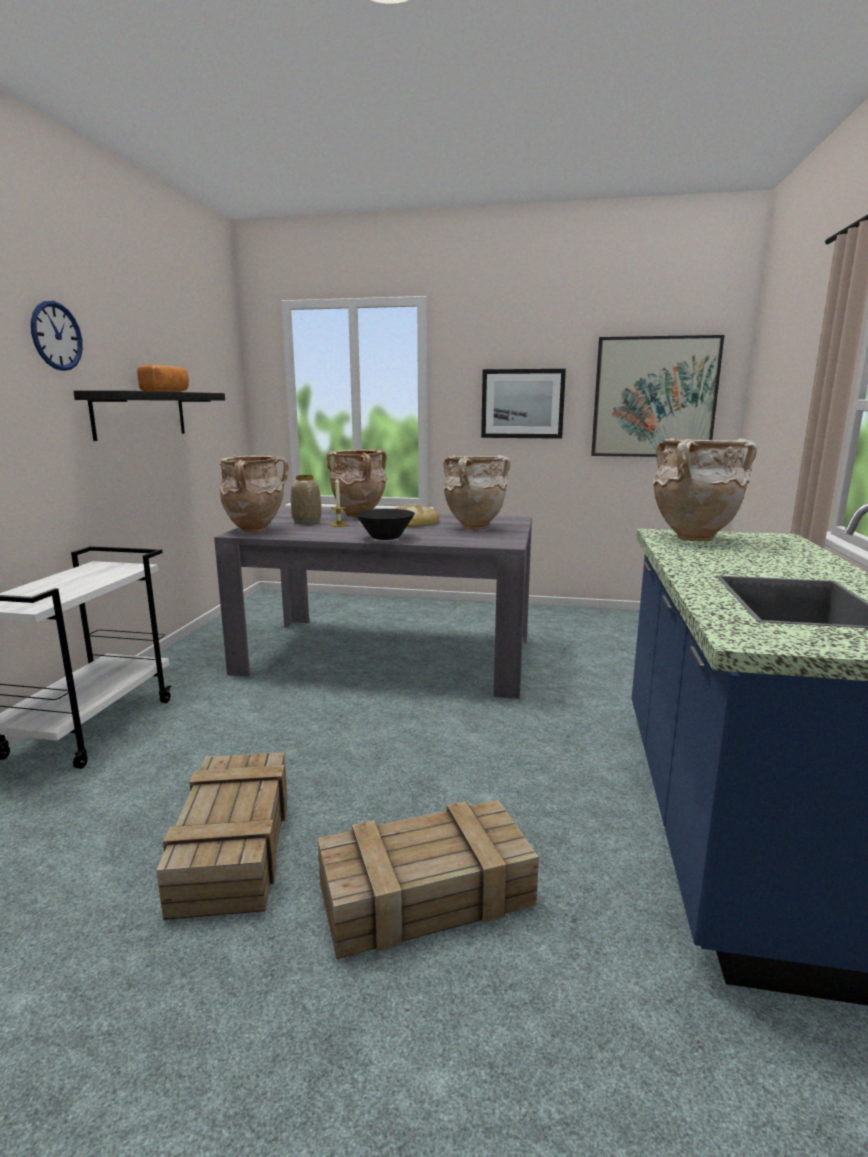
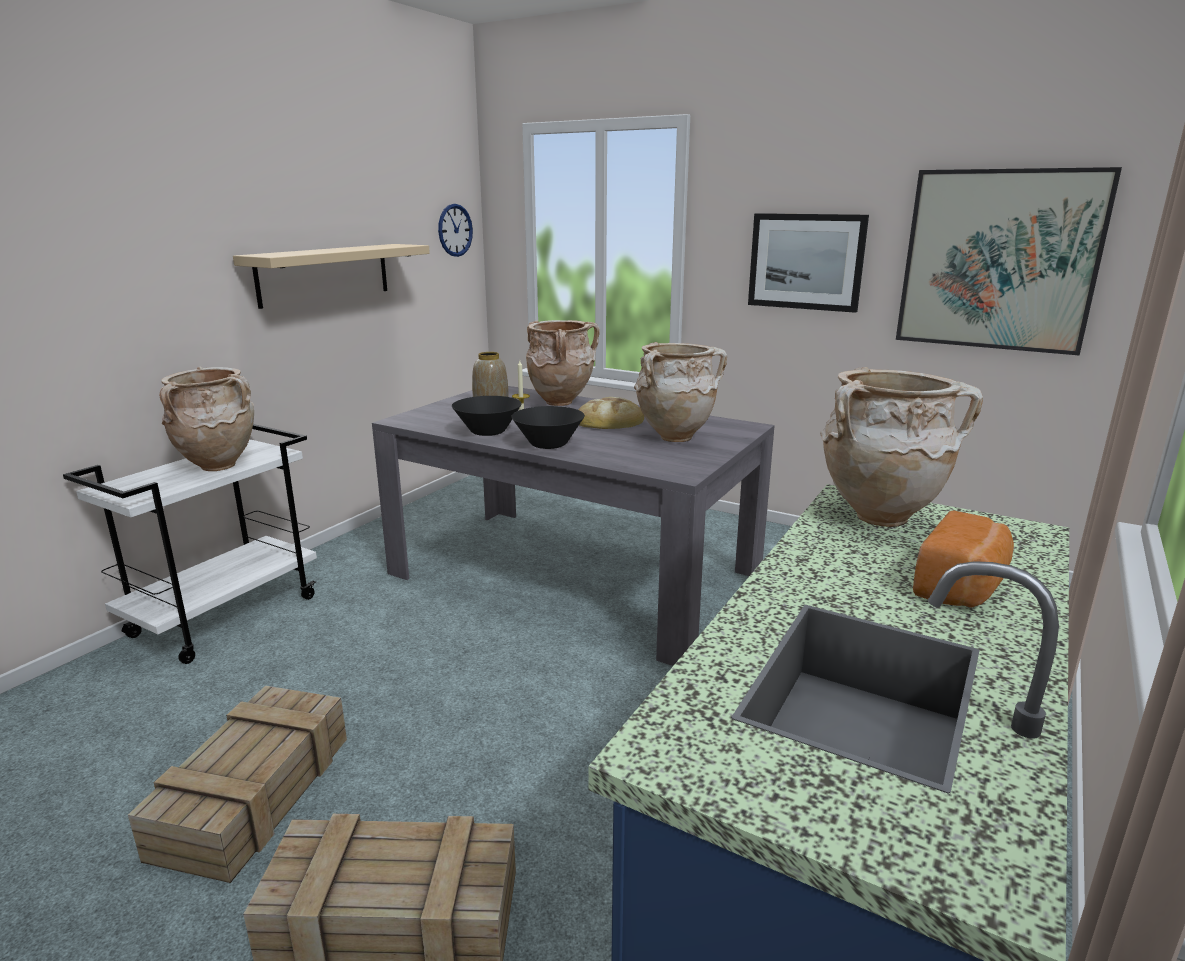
camera: 20 degrees right, 5 degrees up
wall clock [31,301,83,371] -> wall clock moved to [438,204,473,257]
black shelf [73,390,225,441] -> beige shelf [233,244,430,309]
bread [137,365,189,392] -> bread moved to [913,510,1014,608]
beige vase [219,455,289,532] -> beige vase moved to [159,366,254,471]
none -> black bowl [452,396,522,436]

